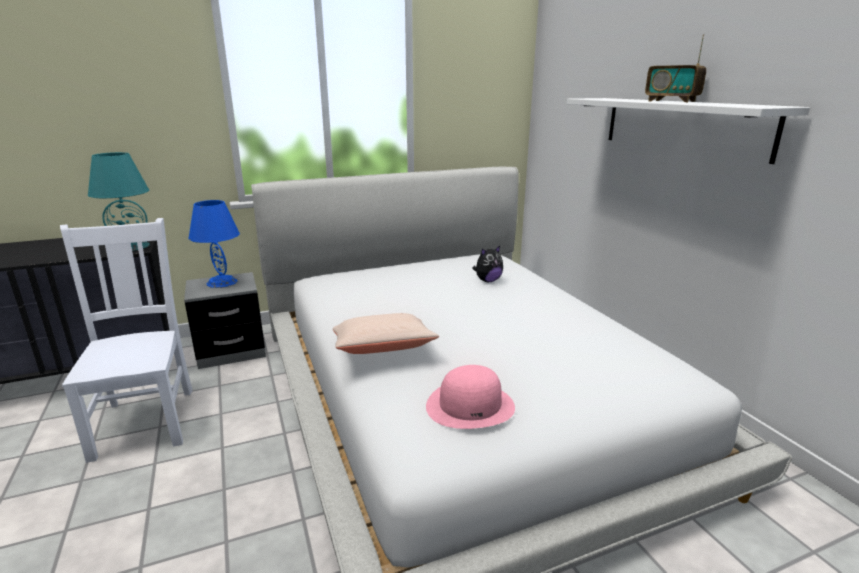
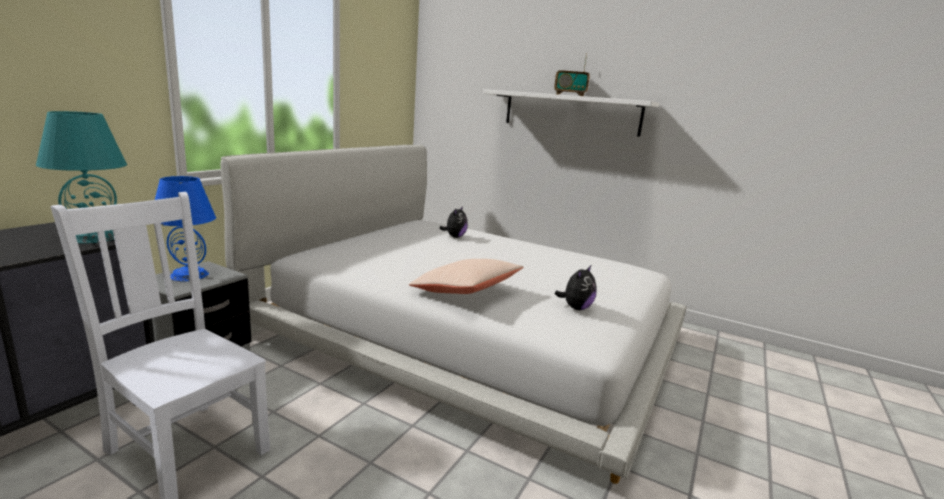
camera: 40 degrees left, 5 degrees down
pink hat [426,365,515,429] -> plush toy [554,265,596,310]

